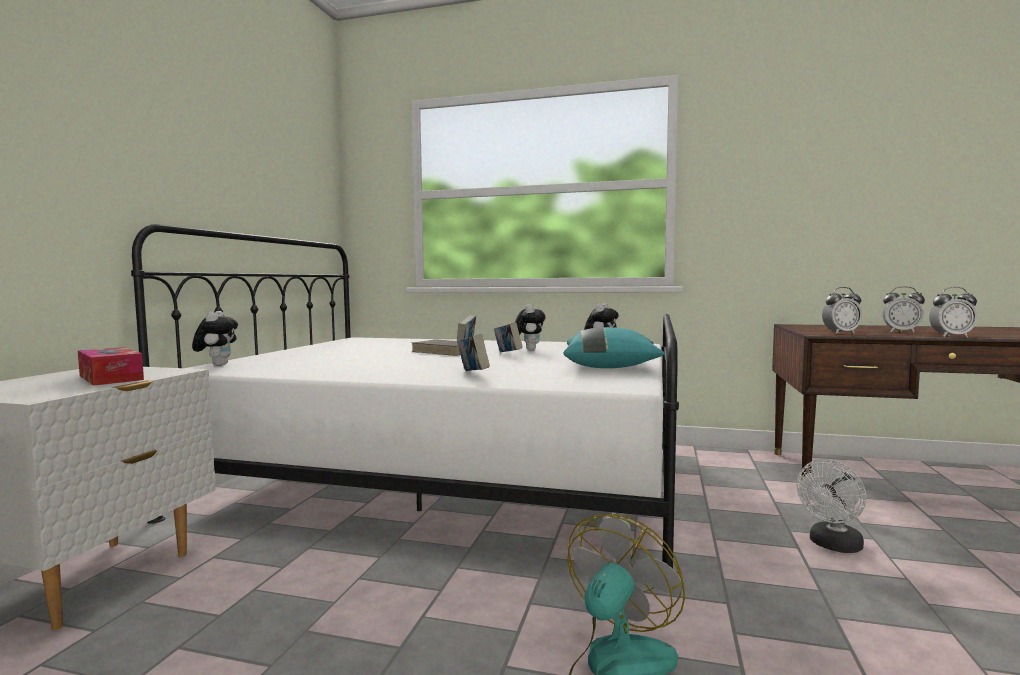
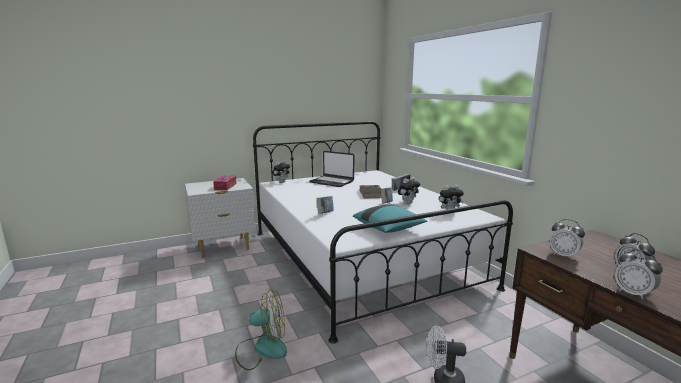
camera: 50 degrees right, 10 degrees up
none -> laptop [309,151,354,187]

